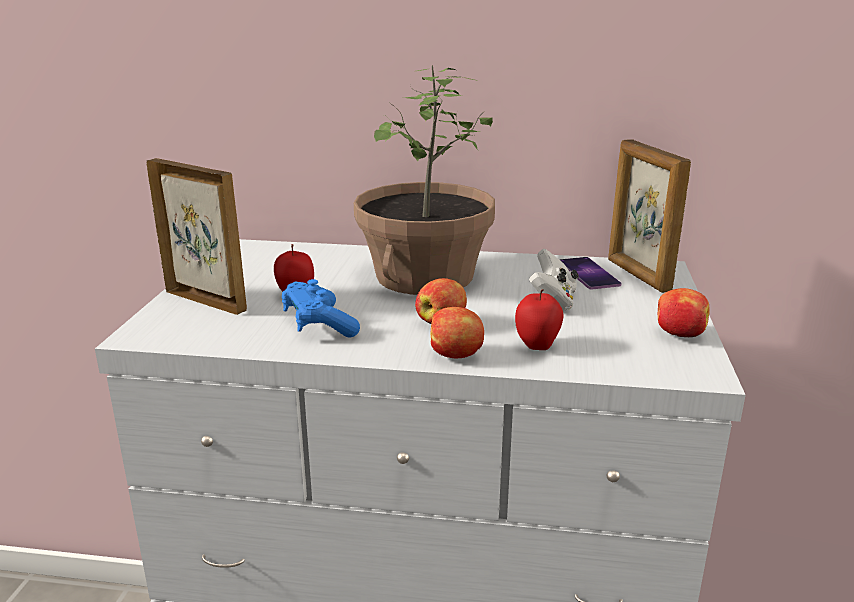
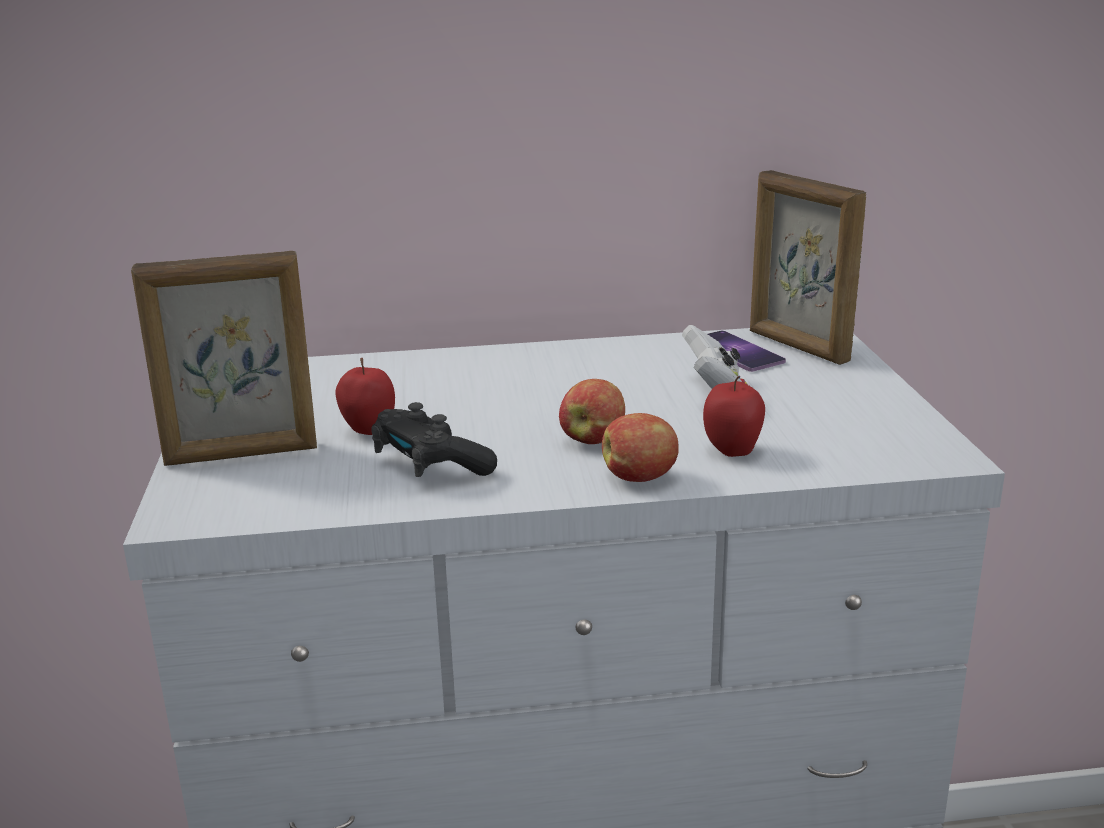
camera: 15 degrees left, 0 degrees up
picture frame [146,158,247,315] -> picture frame turned 150 degrees clockwise [131,251,317,466]
blue game controller [282,279,360,338] -> black game controller [371,402,497,477]
potted plant [354,65,495,295] -> none
apple [658,288,710,338] -> none

